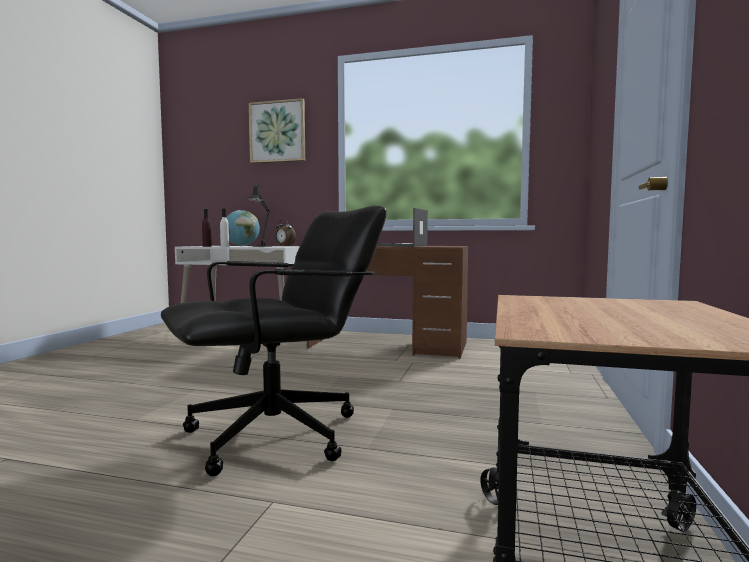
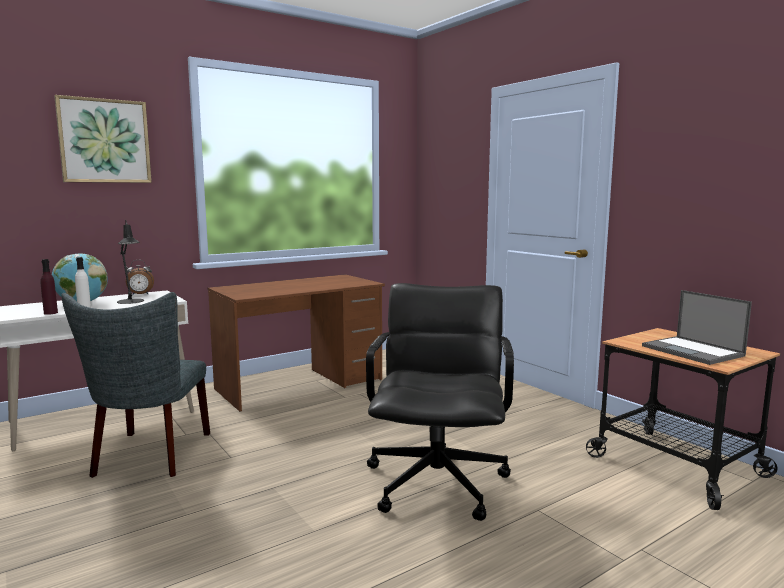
camera: 50 degrees left, 5 degrees up
laptop [377,208,428,247] -> laptop moved to [642,290,752,365]
none -> grey chair [61,292,210,478]

